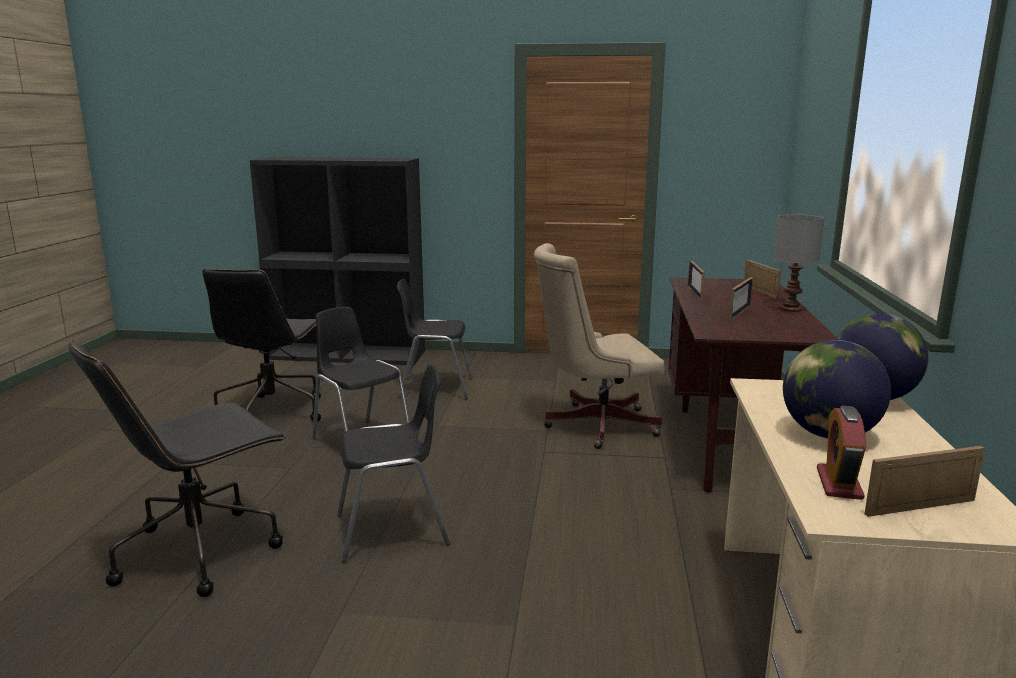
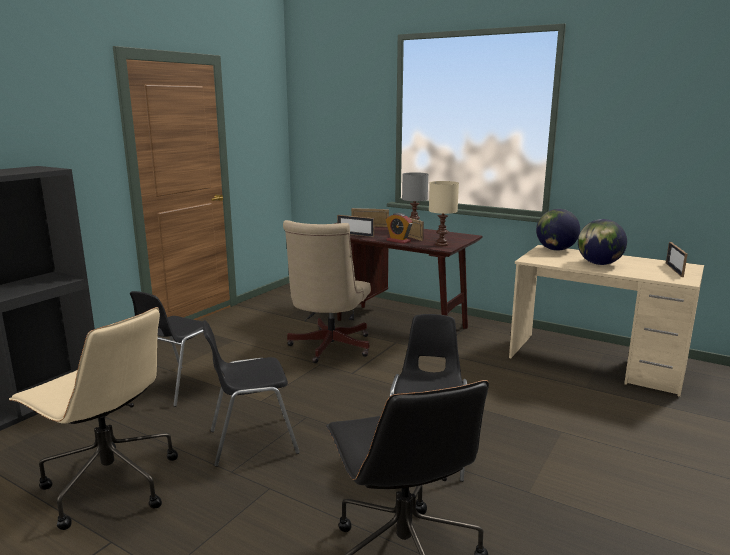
camera: 65 degrees left, 0 degrees up
black office chair [203,269,321,422] -> beige office chair [9,307,178,530]
alarm clock [817,405,866,500] -> alarm clock moved to [386,213,413,244]
none -> beige table lamp [429,181,459,246]

